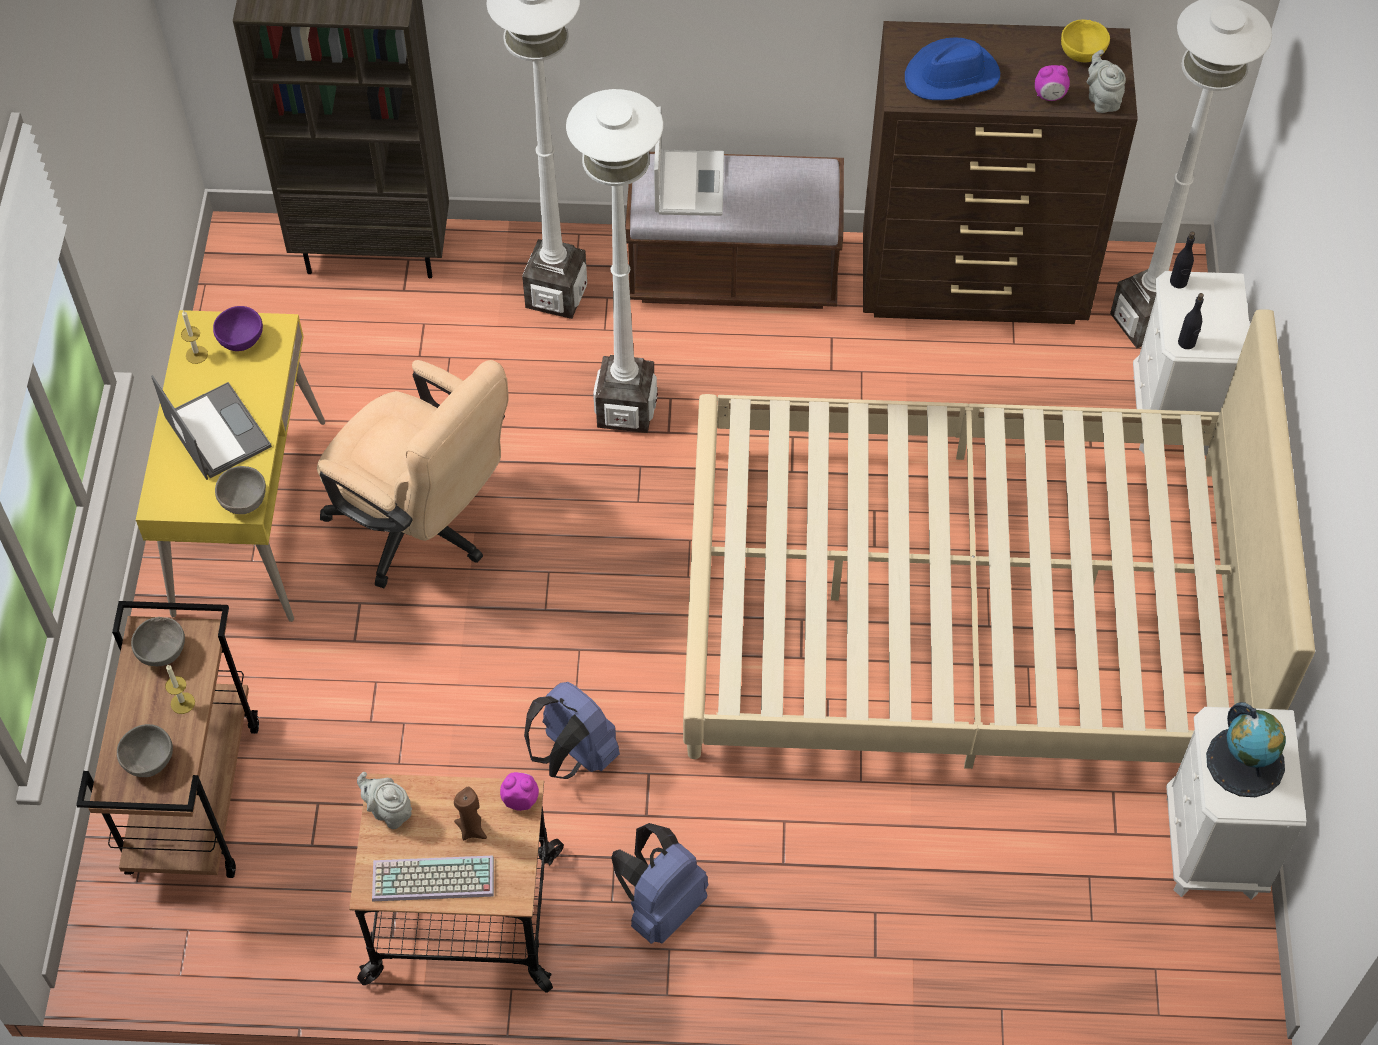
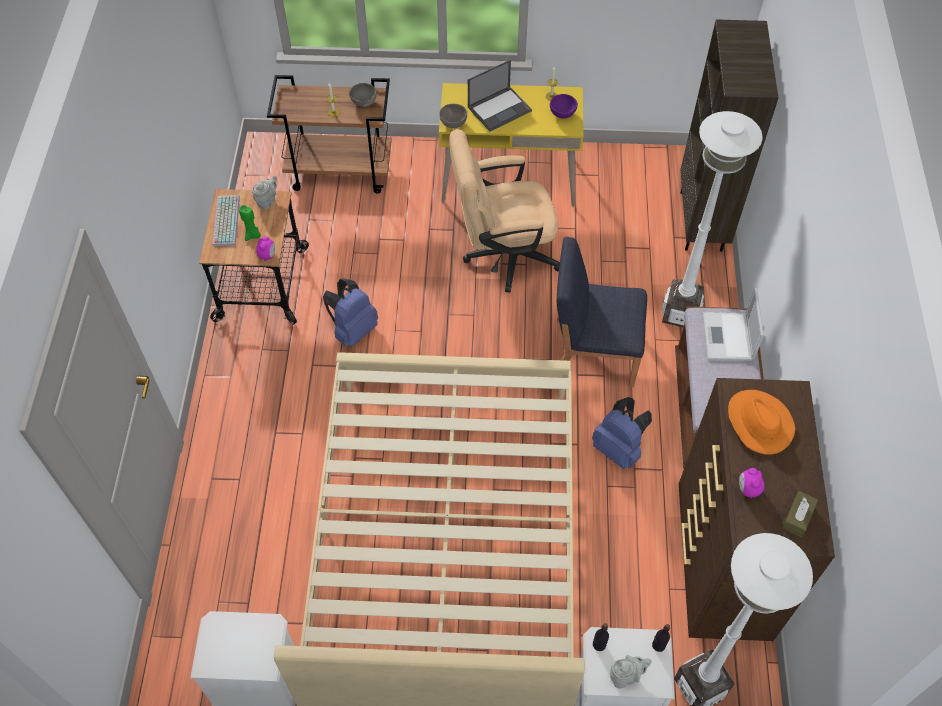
camera: 90 degrees right, 0 degrees up
grey bowl [117,724,173,777] -> none
beige office chair [317,360,509,589] -> beige office chair turned 45 degrees clockwise [449,129,560,293]
brown candle [454,787,487,840] -> green candle [239,205,261,241]
white floor lamp [566,89,663,433] -> blue chair [557,237,647,387]
blue backpack [611,823,708,944] -> blue backpack moved to [592,397,652,469]
laptop [654,106,724,216] -> laptop turned 90 degrees clockwise [703,288,764,361]
blue hat [905,37,1000,100] -> orange hat [728,390,795,454]
yellow bowl [1061,20,1110,62] -> brown tissue box [782,491,818,537]
grey teapot [1087,50,1126,113] -> grey teapot moved to [610,655,651,689]
globe [1206,702,1286,797] -> none

